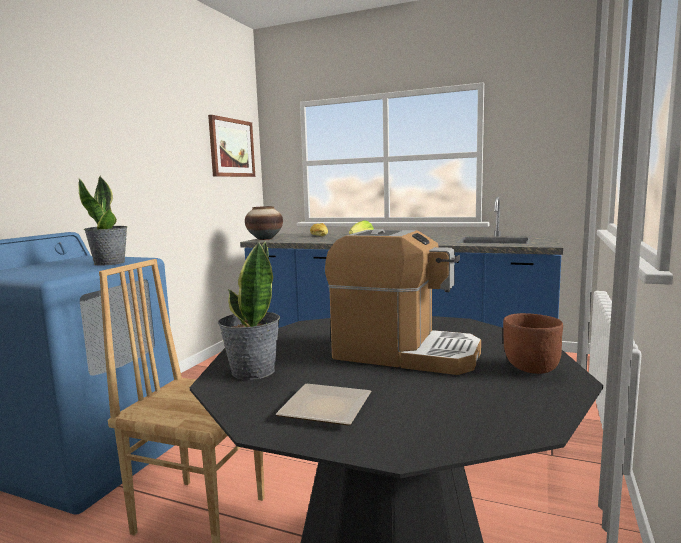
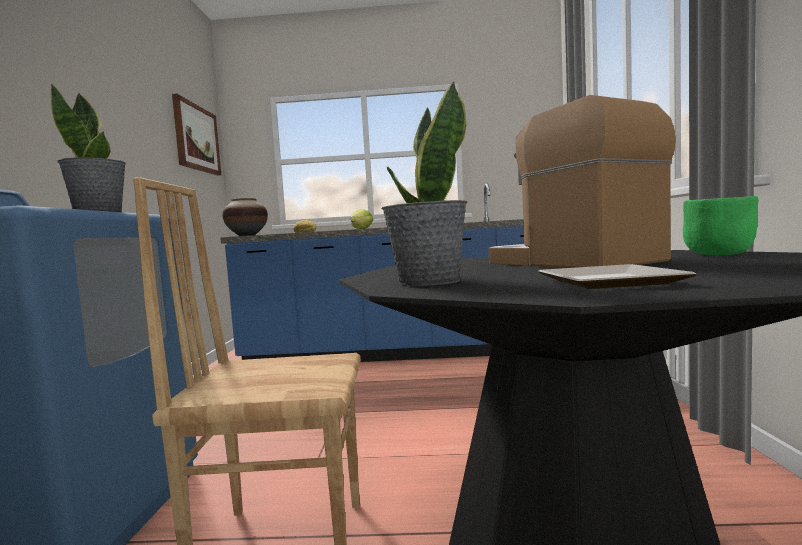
camera: 20 degrees left, 5 degrees down
coffee machine [325,229,481,375] -> coffee machine turned 120 degrees counterclockwise [488,95,676,268]
brown bowl [503,313,563,374] -> green bowl [683,196,759,255]

